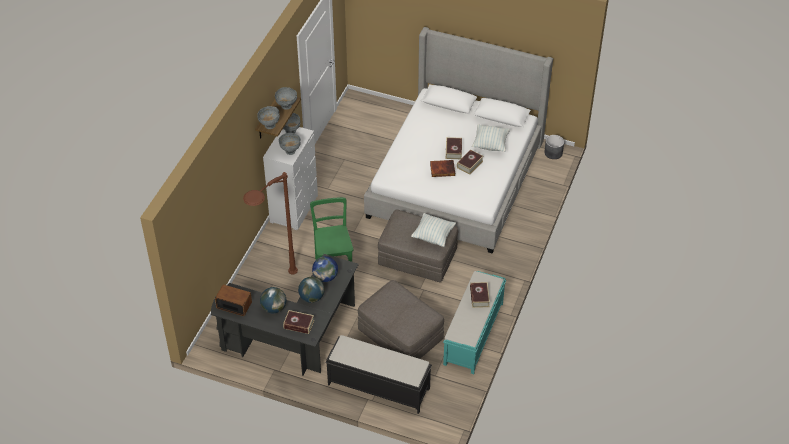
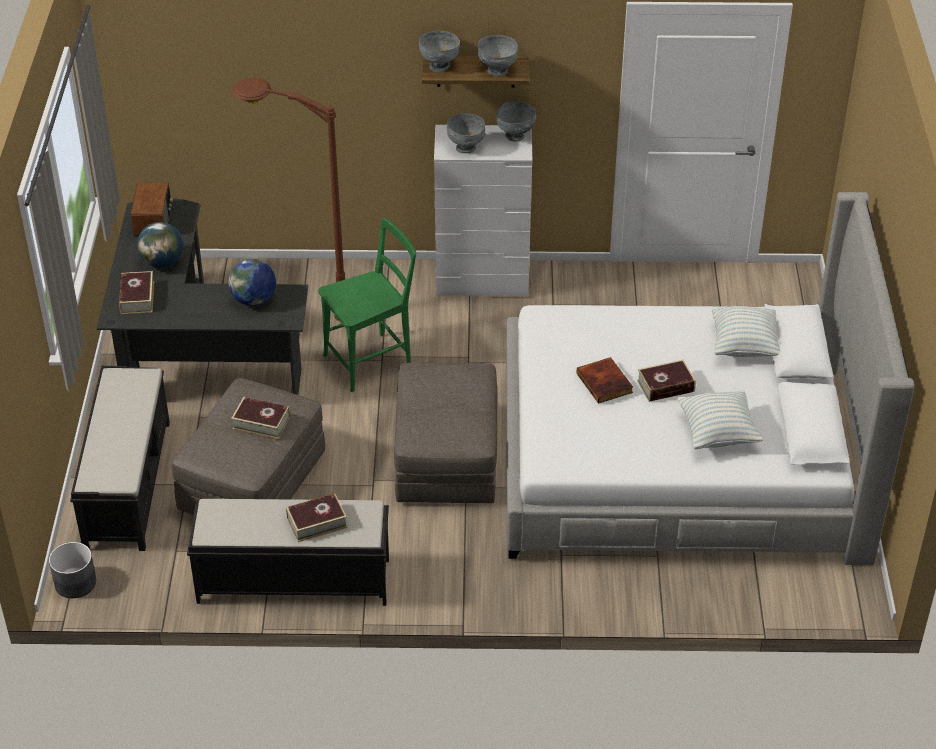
camera: 70 degrees right, 5 degrees down
globe [298,277,324,303] -> none
pillow [411,213,456,247] -> pillow moved to [711,306,780,357]
turquoise bench [443,271,506,374] -> black bench [187,499,389,606]
book [457,150,484,175] -> book moved to [231,397,290,439]
grey planter [544,135,564,159] -> grey planter moved to [49,542,96,598]

